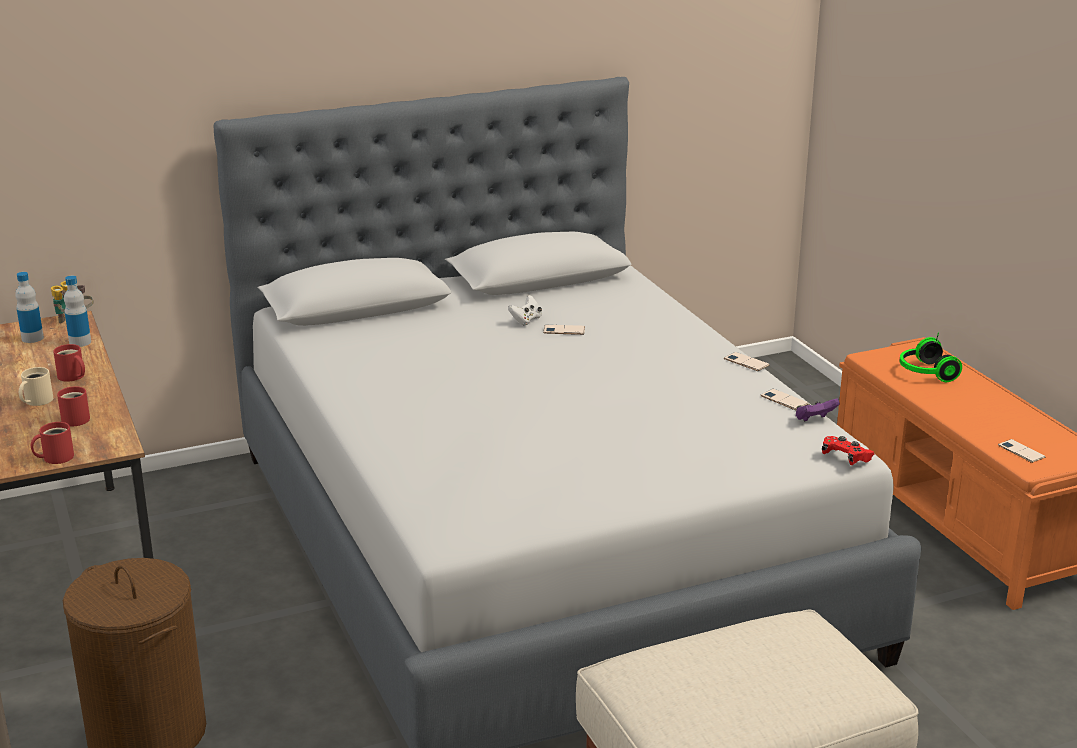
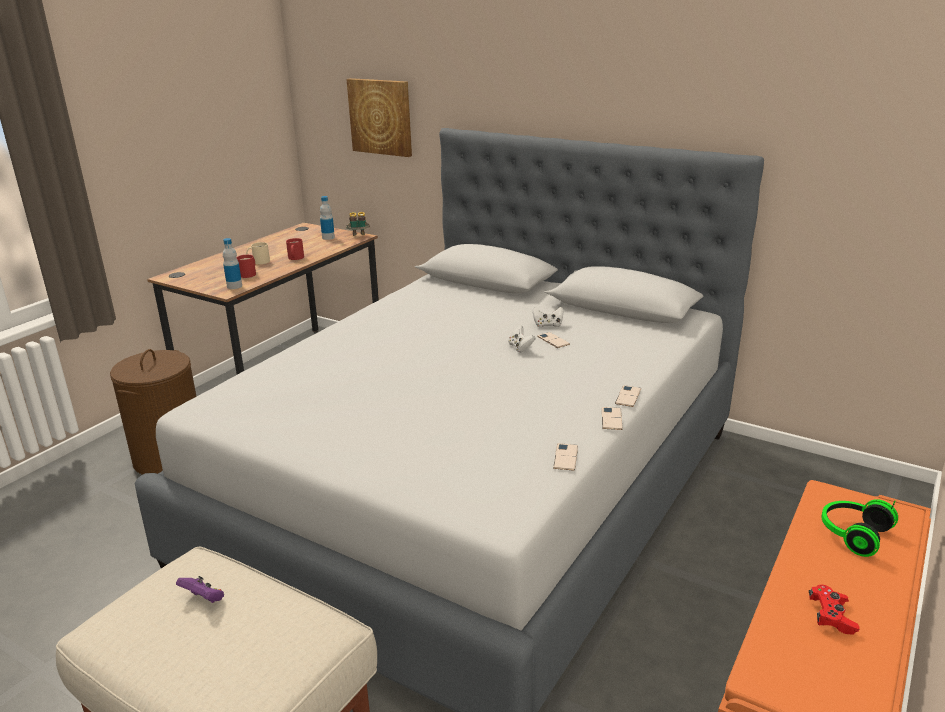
camera: 55 degrees right, 0 degrees up
red mug [31,422,74,464] -> none
bottle [64,276,91,347] -> bottle moved to [223,238,242,289]
purple game controller [795,398,840,422] -> purple game controller moved to [176,576,224,603]
red game controller [822,436,875,465] -> red game controller moved to [809,585,860,635]
phone [998,439,1046,463] -> phone moved to [615,385,641,407]
none -> picture [346,78,412,157]
none -> white game controller [508,325,535,353]

